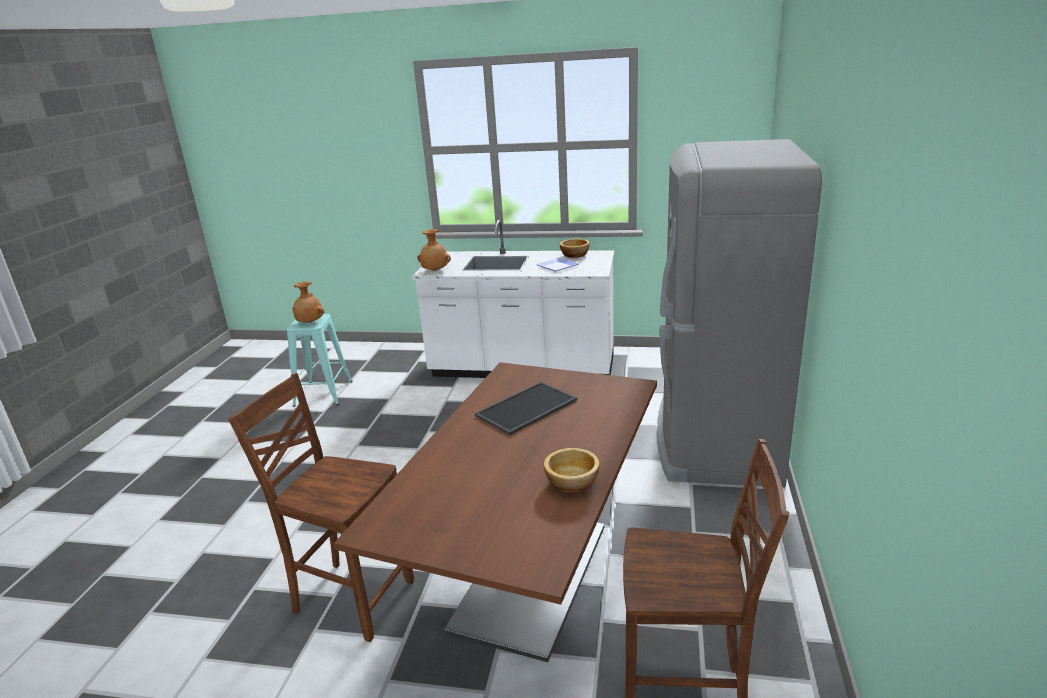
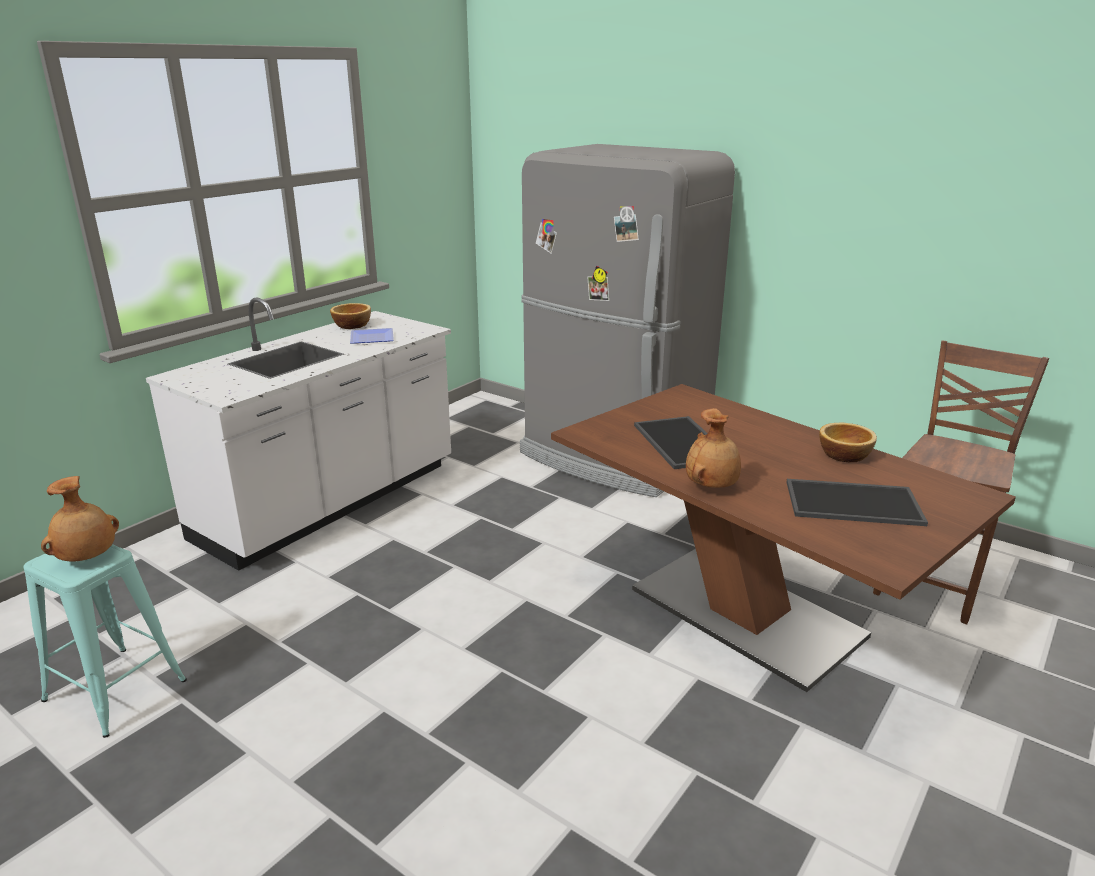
camera: 65 degrees left, 0 degrees up
brown chair [228,373,414,642] -> none
brown vase [417,229,451,271] -> brown vase moved to [686,408,741,488]
none -> tray [787,479,928,526]

